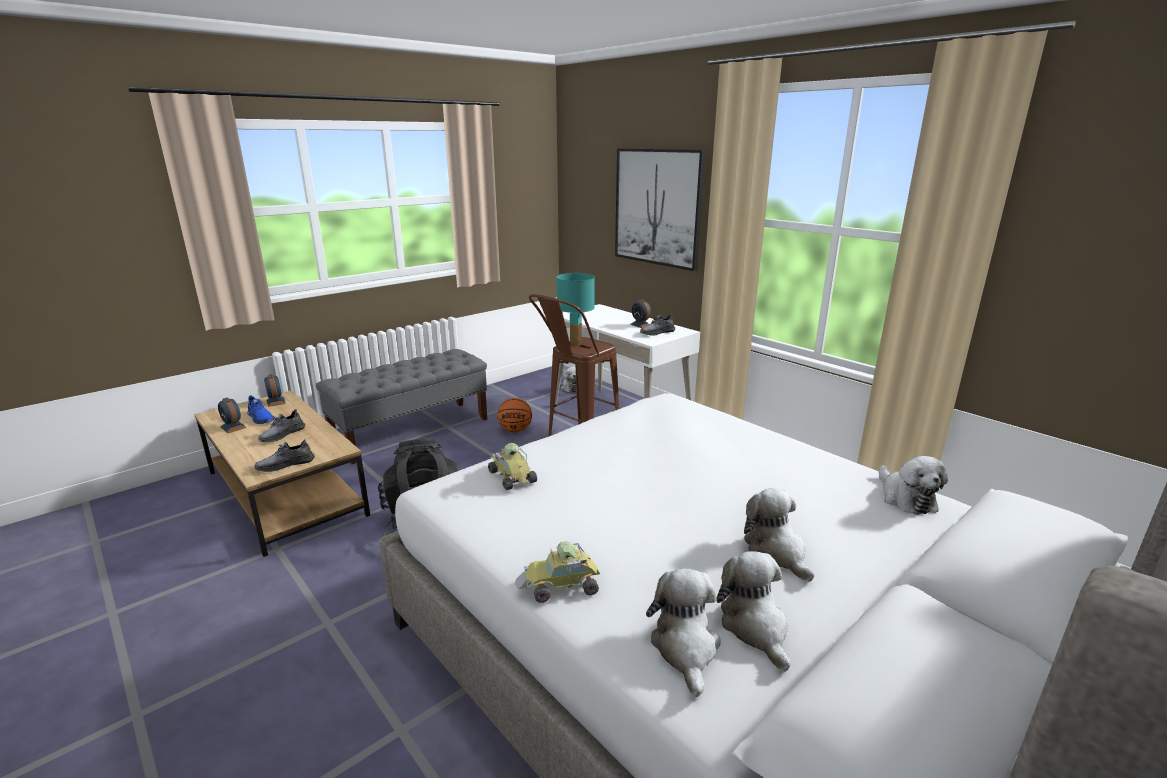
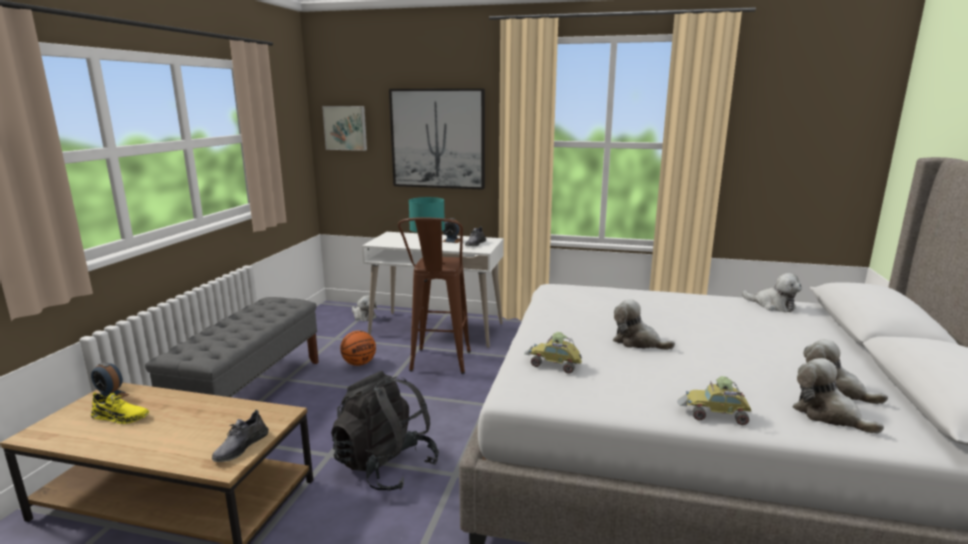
camera: 35 degrees left, 5 degrees down
alarm clock [218,398,247,433] -> none
blue shoe [247,395,275,424] -> yellow shoe [91,392,149,424]
grey shoe [258,409,305,442] -> none
toy car [515,541,600,603] -> toy car turned 60 degrees clockwise [677,376,751,425]
plush toy [744,488,814,582] -> plush toy moved to [613,299,675,350]
none -> picture [322,106,367,151]

